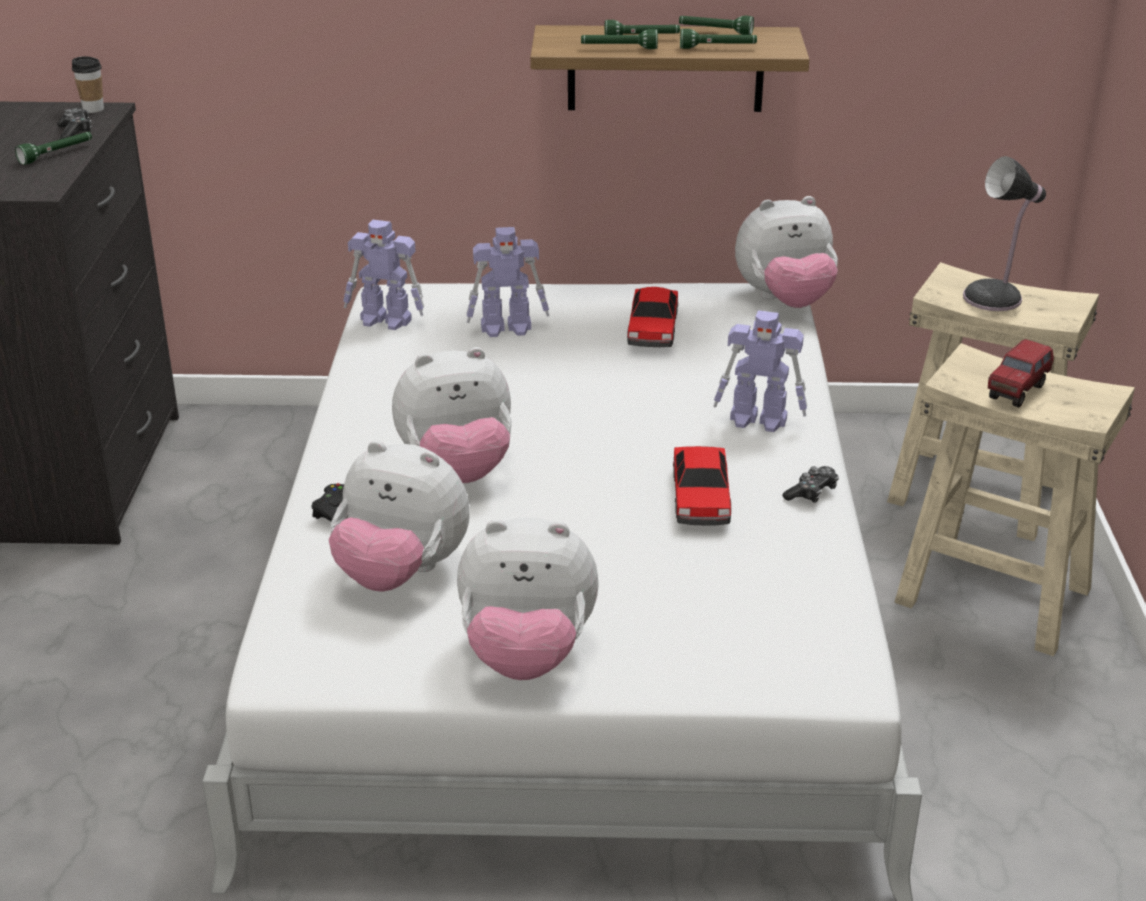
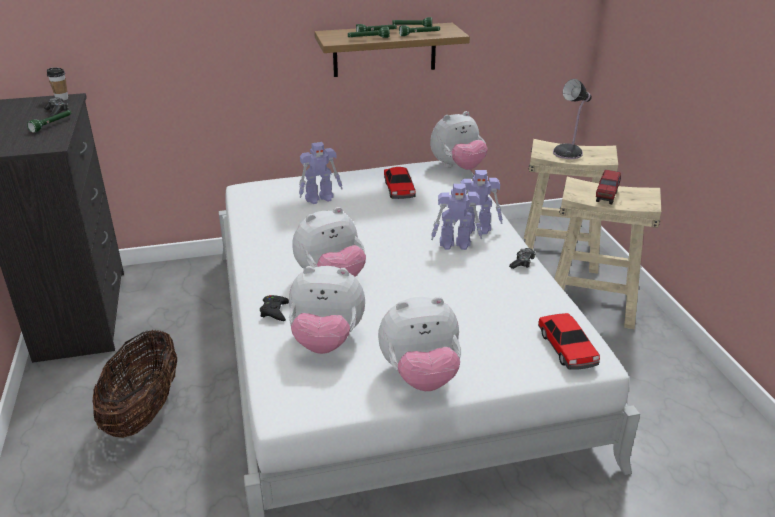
camera: 15 degrees left, 0 degrees up
toy robot [343,220,424,330] -> toy robot moved to [431,184,482,250]
toy car [673,446,731,525] -> toy car moved to [538,313,600,370]
none -> basket [92,330,177,438]

